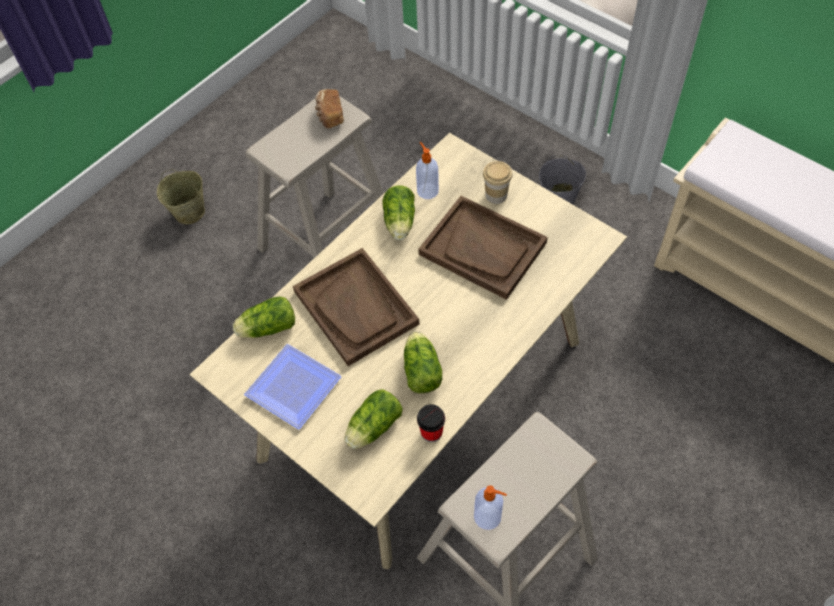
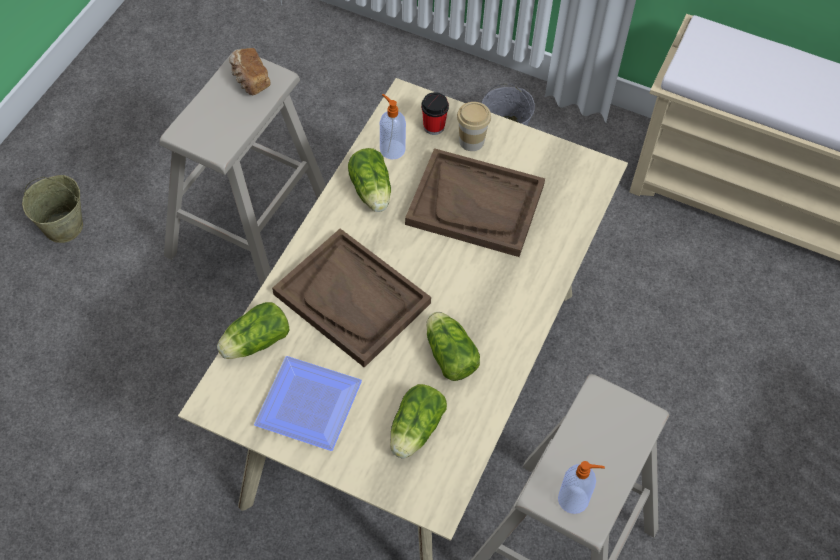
camera: 20 degrees left, 0 degrees up
cup [417,404,445,442] -> cup moved to [421,92,449,135]

